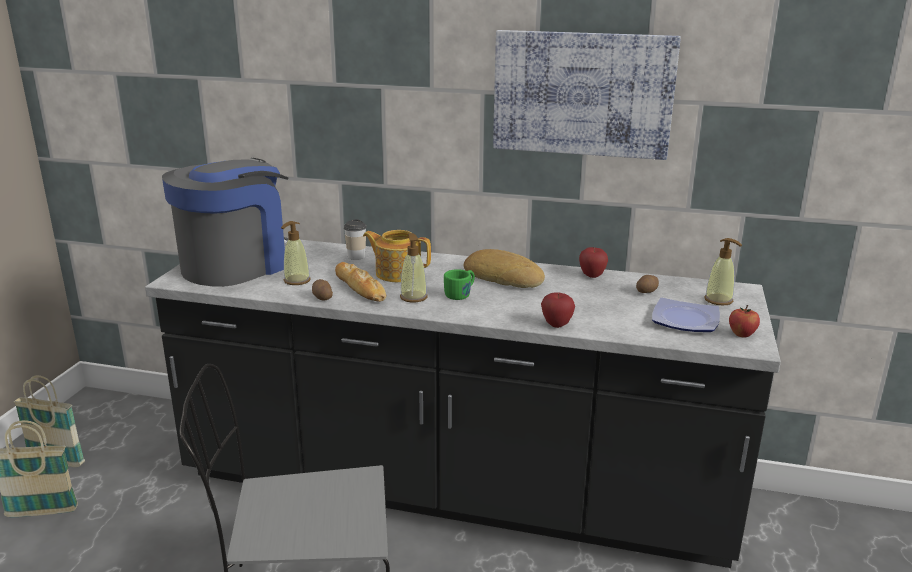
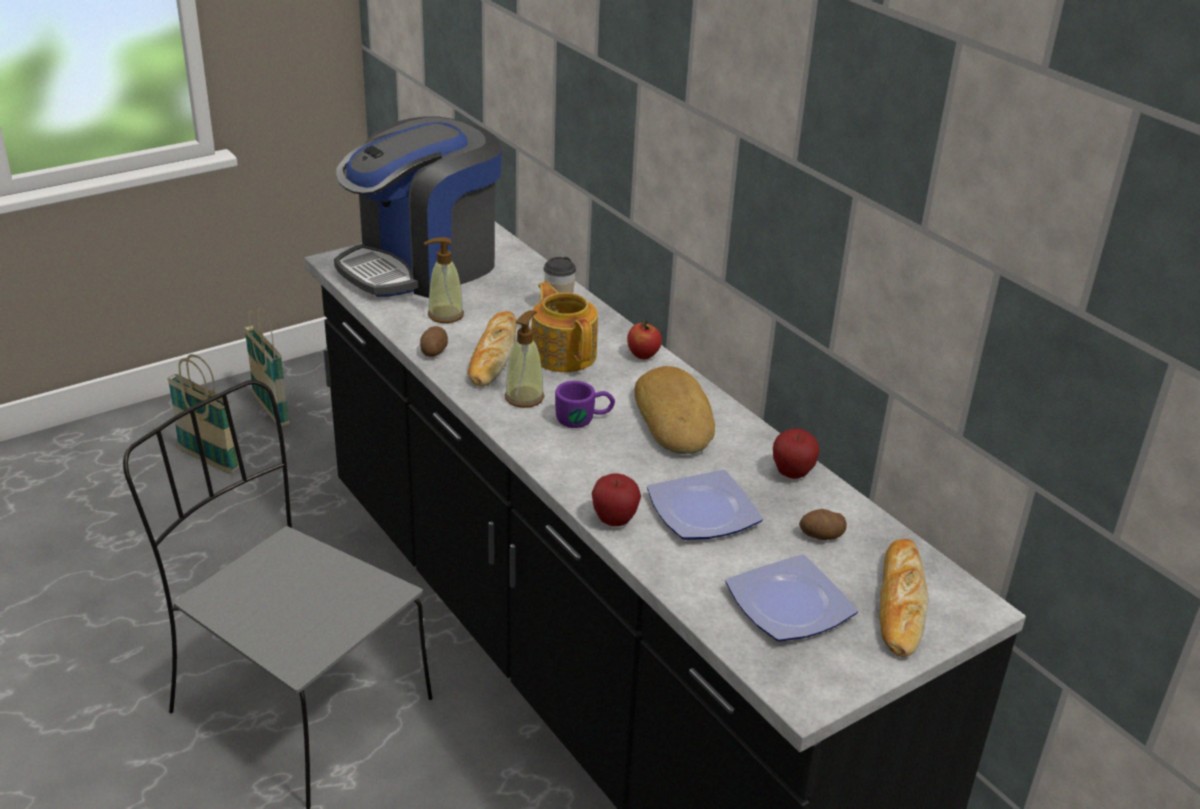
camera: 40 degrees right, 10 degrees up
coffee machine [162,158,289,287] -> coffee machine turned 150 degrees clockwise [334,116,502,298]
green mug [444,269,475,300] -> purple mug [555,381,615,428]
picture [493,30,681,160] -> none
soap dispenser [704,238,742,306] -> bread [879,539,928,657]
apple [729,305,760,338] -> apple moved to [627,321,662,359]
none -> plate [647,469,763,540]

